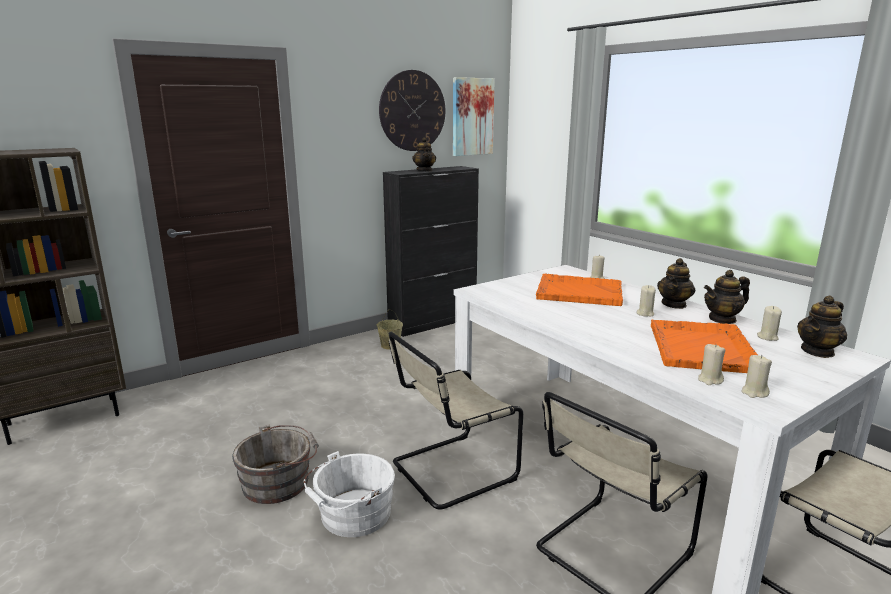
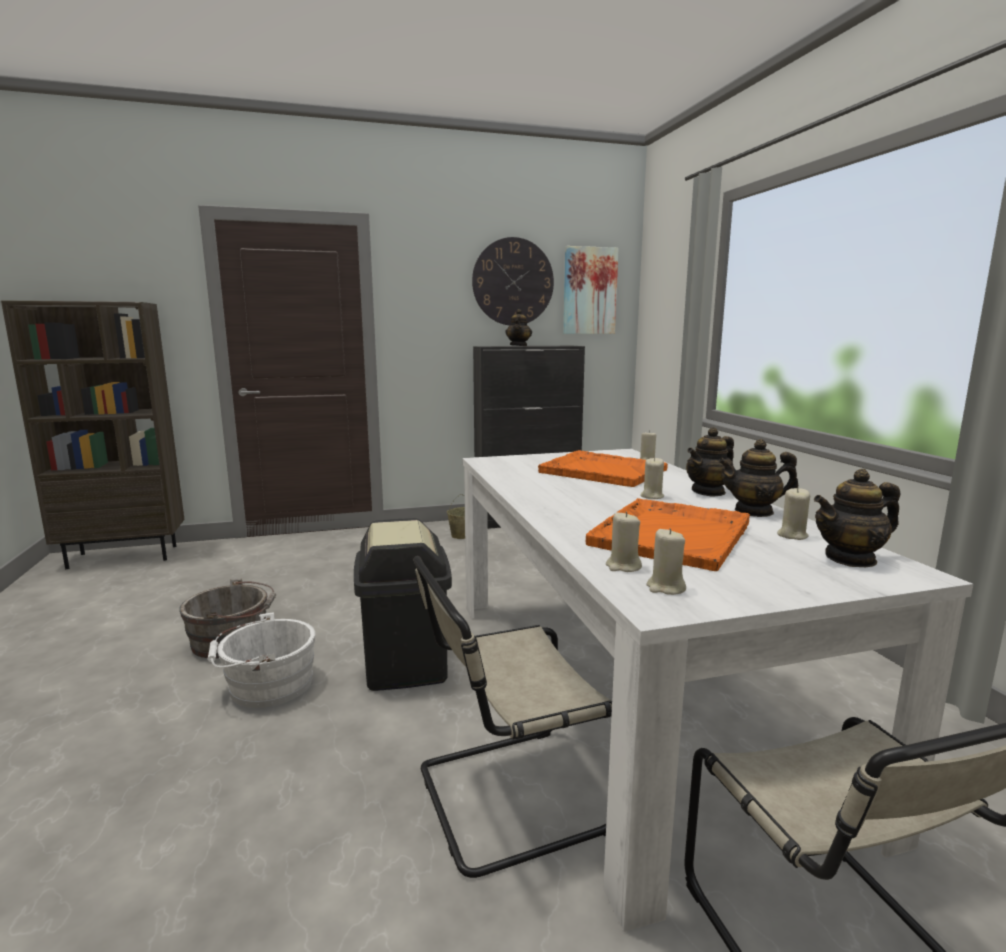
camera: 20 degrees right, 5 degrees down
beige chair [389,332,523,510] -> black trash can [354,518,452,691]

